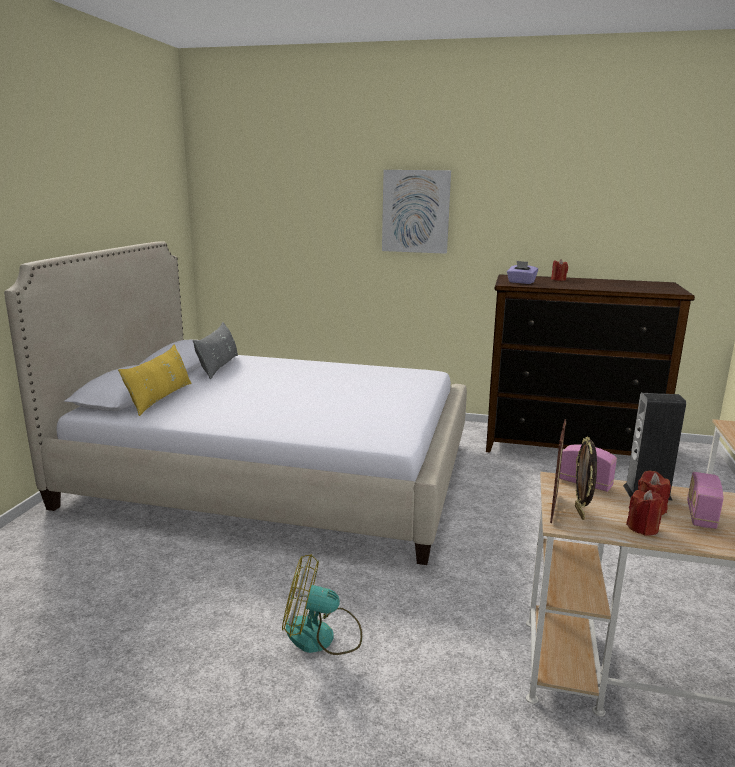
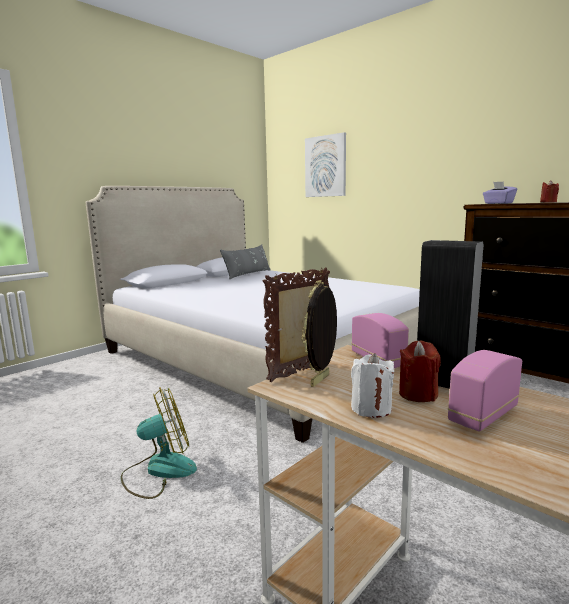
camera: 30 degrees right, 5 degrees down
yellow pillow [118,345,192,416] -> none
fan [282,554,362,655] -> fan turned 120 degrees clockwise [121,387,197,499]
picture [382,170,451,254] -> picture moved to [305,132,346,197]
red candle [626,490,665,536] -> white candle [351,353,394,418]

